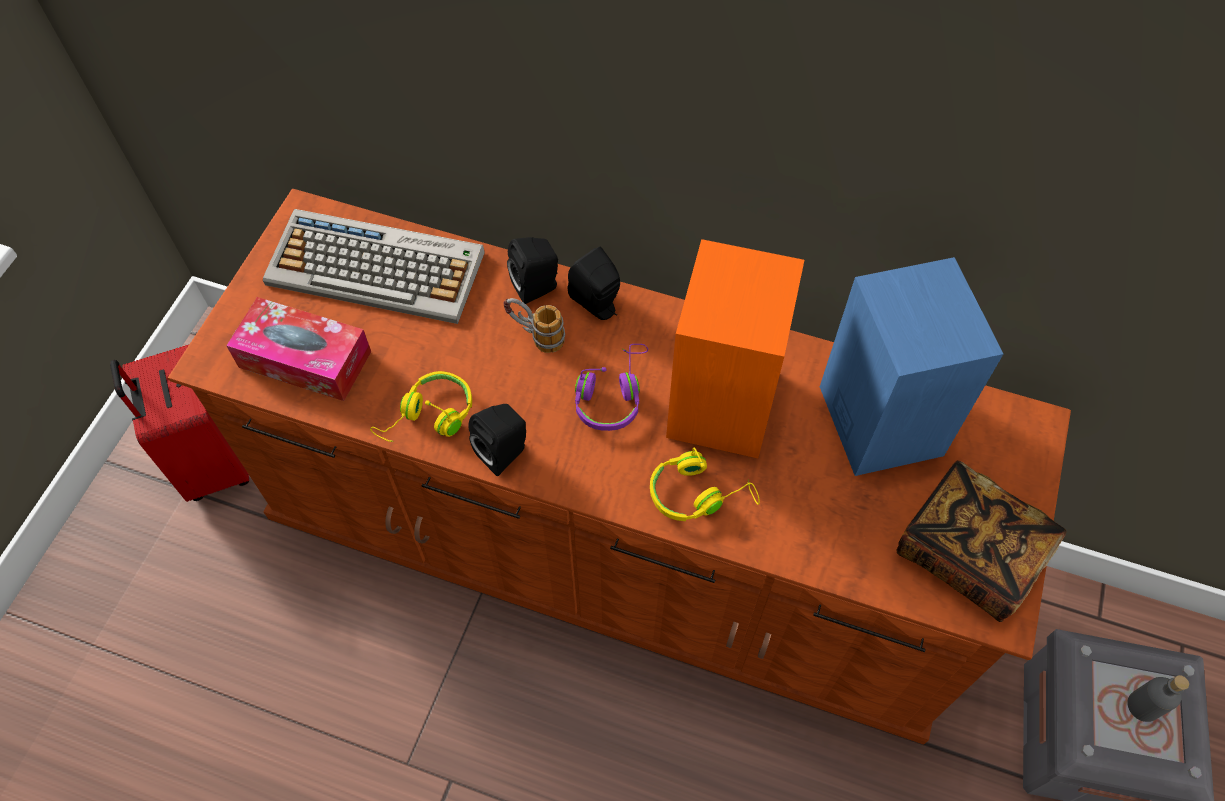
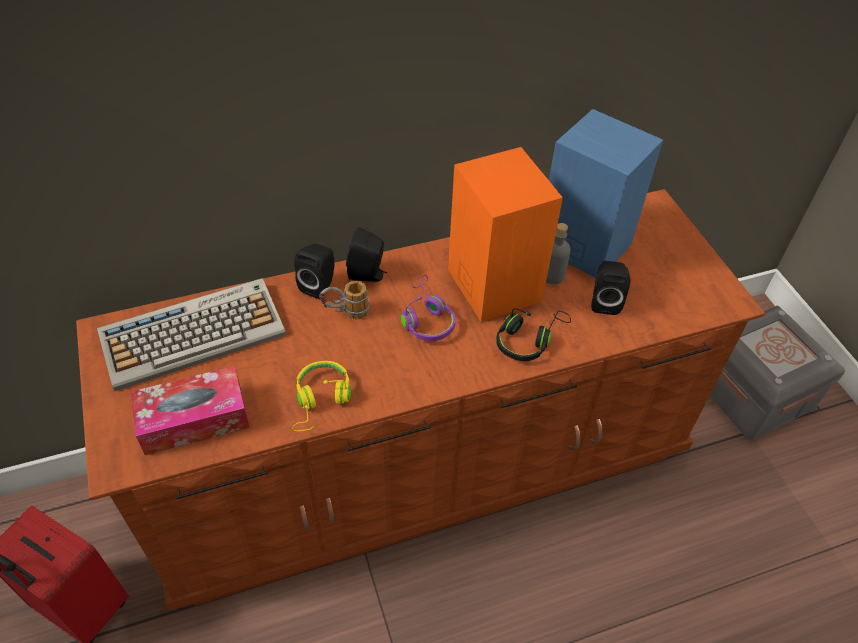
camera: 40 degrees left, 10 degrees down
black speaker [468,404,526,476] -> black speaker moved to [591,261,630,315]
yellow headphones [650,447,760,521] -> black headphones [496,308,571,361]
book [896,460,1066,622] -> none
grey bottle [1127,675,1189,722] -> grey bottle moved to [546,223,571,284]

